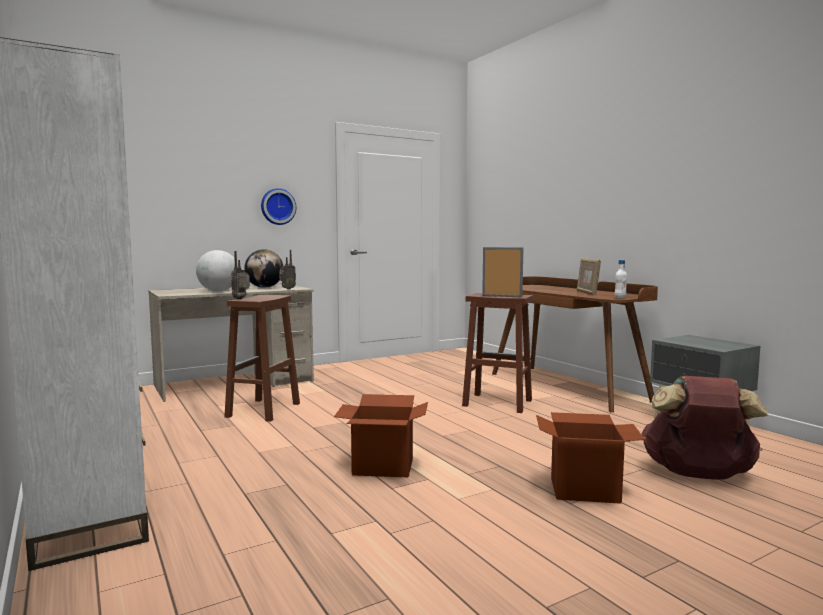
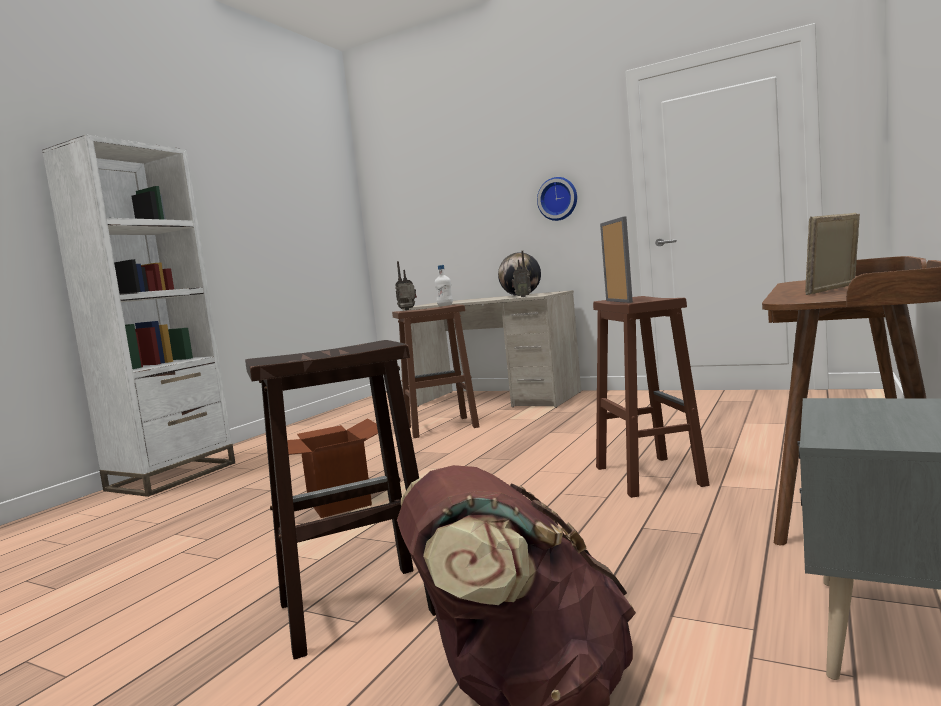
camera: 60 degrees right, 0 degrees up
globe [196,250,238,291] -> none
cardboard box [536,412,645,504] -> brown stool [245,340,436,660]
white bottle [615,260,627,298] -> white bottle moved to [435,265,453,306]

